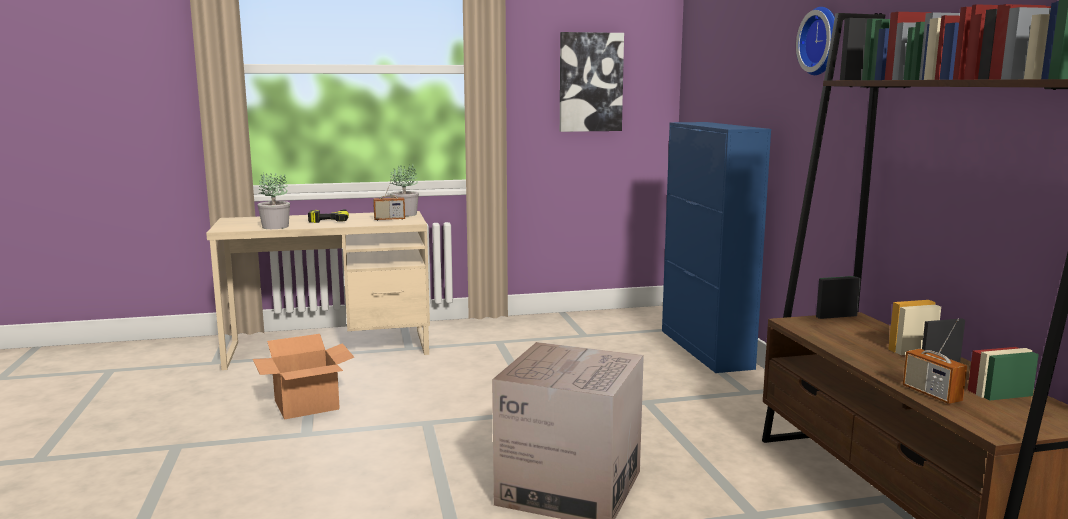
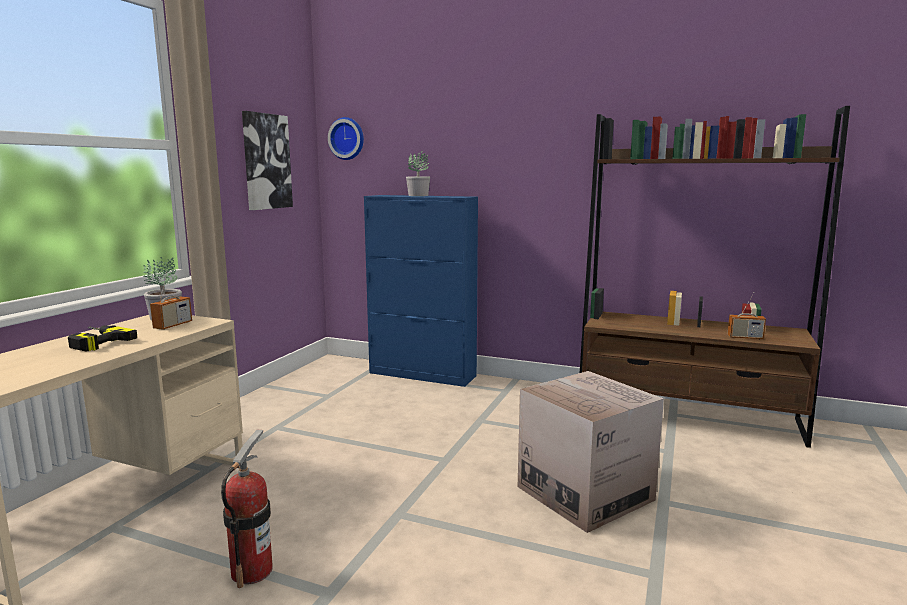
camera: 55 degrees left, 0 degrees up
cardboard box [253,334,354,419] -> fire extinguisher [221,430,273,588]
potted plant [258,172,290,229] -> potted plant moved to [406,151,430,196]
wall clock [796,7,835,75] -> wall clock moved to [328,117,364,160]

